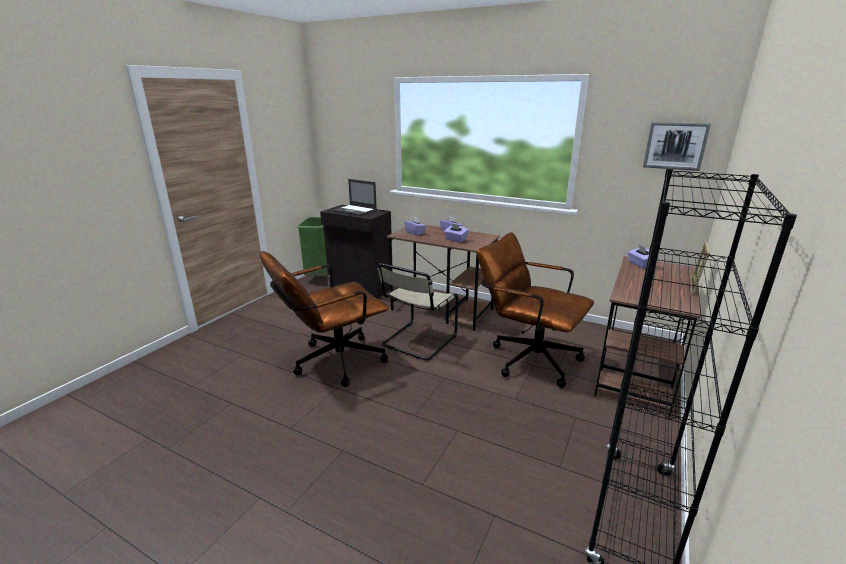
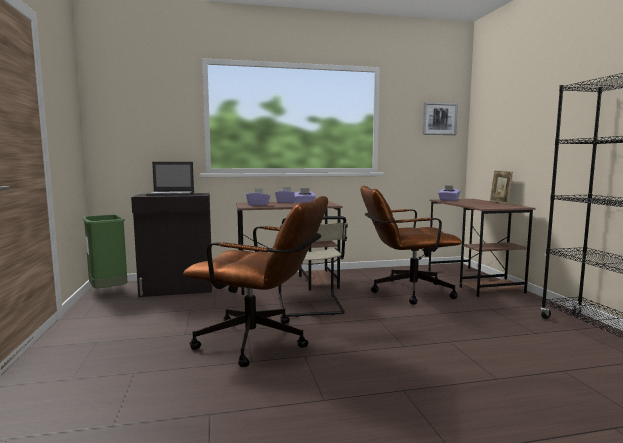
camera: 40 degrees left, 15 degrees down
brown office chair [260,251,388,387] -> brown office chair turned 90 degrees counterclockwise [183,196,328,367]

